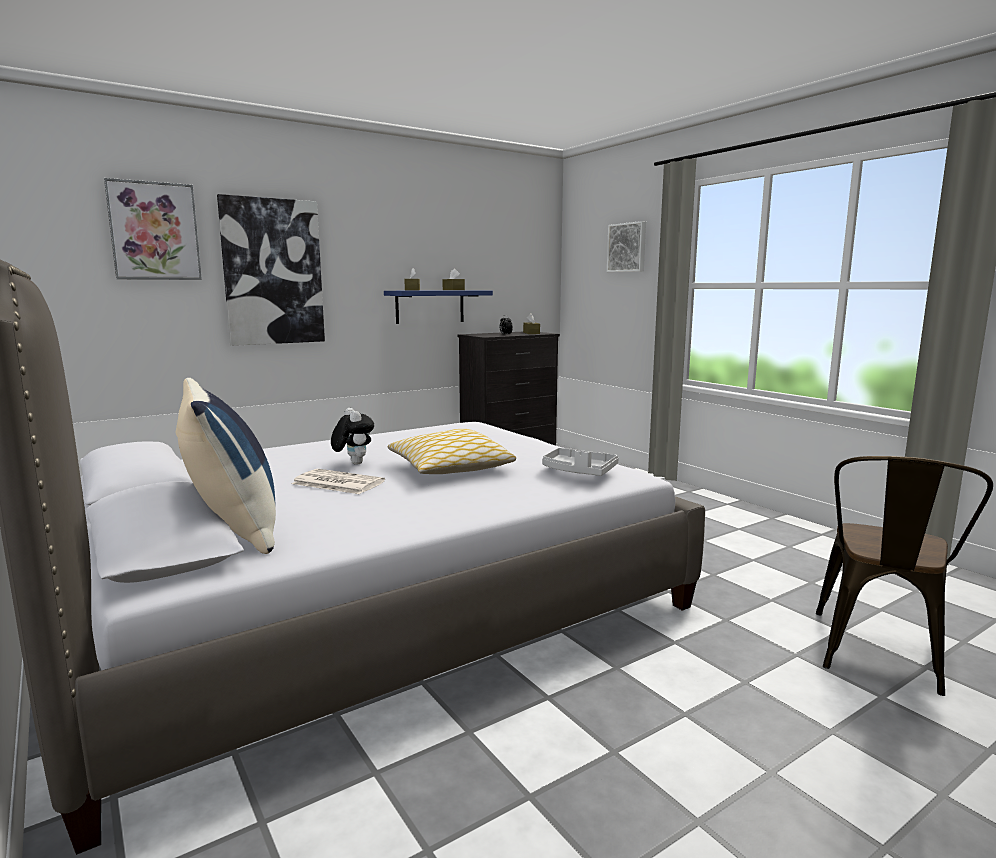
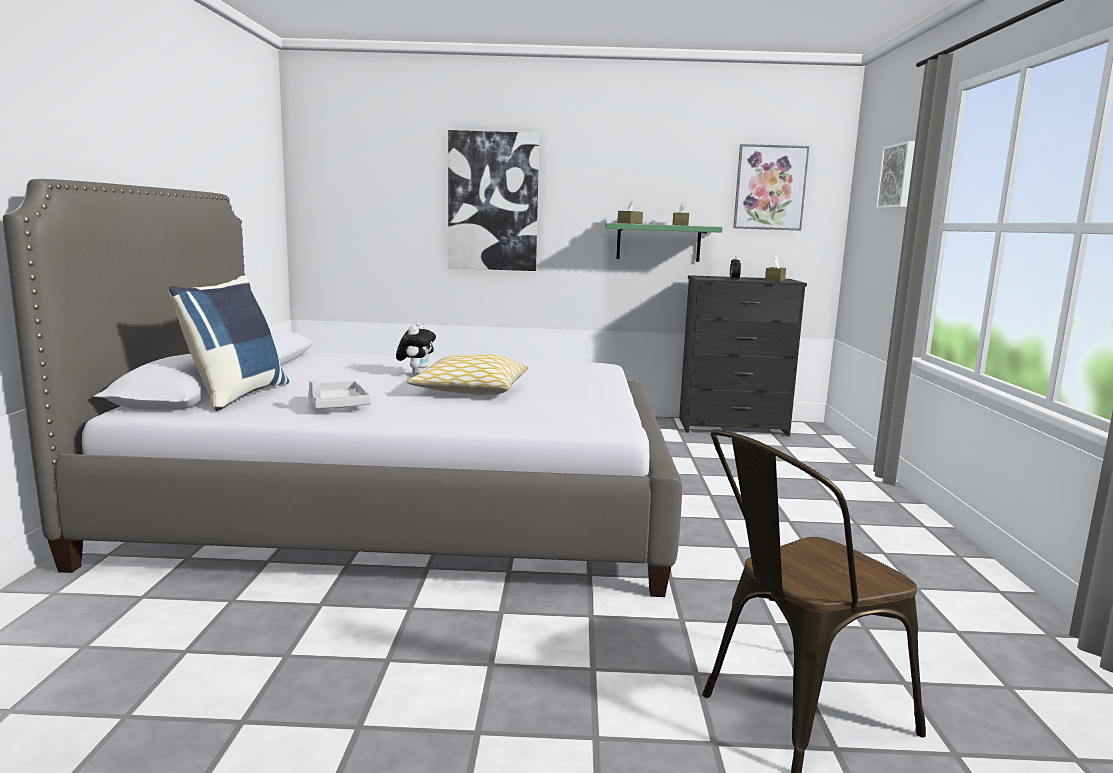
camera: 35 degrees right, 0 degrees up
picture [104,178,202,280] -> picture moved to [733,144,809,231]
newspaper [292,469,385,494] -> none
blue shelf [384,290,493,324] -> green shelf [605,223,723,262]
grey tray [542,448,619,476] -> grey tray moved to [308,379,371,409]

